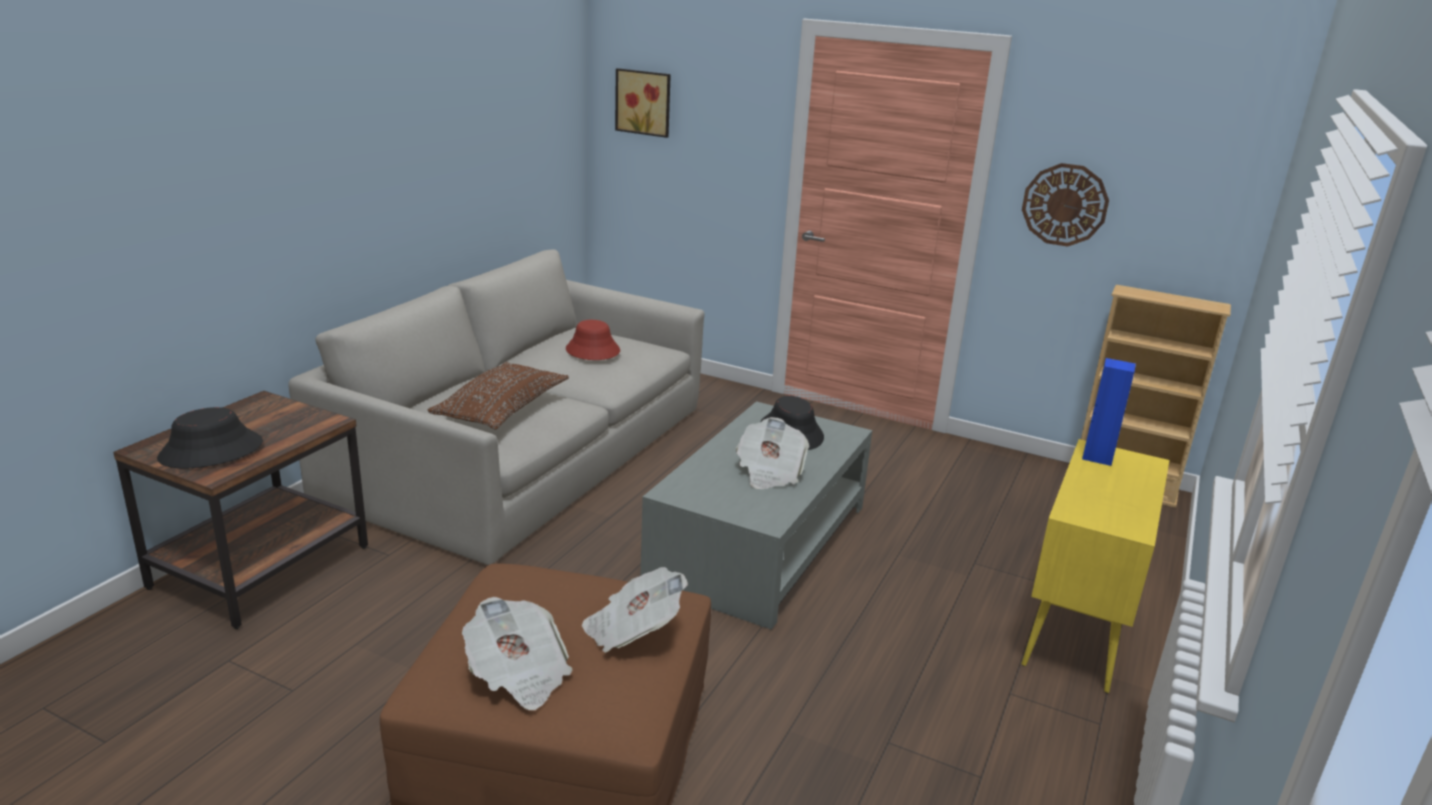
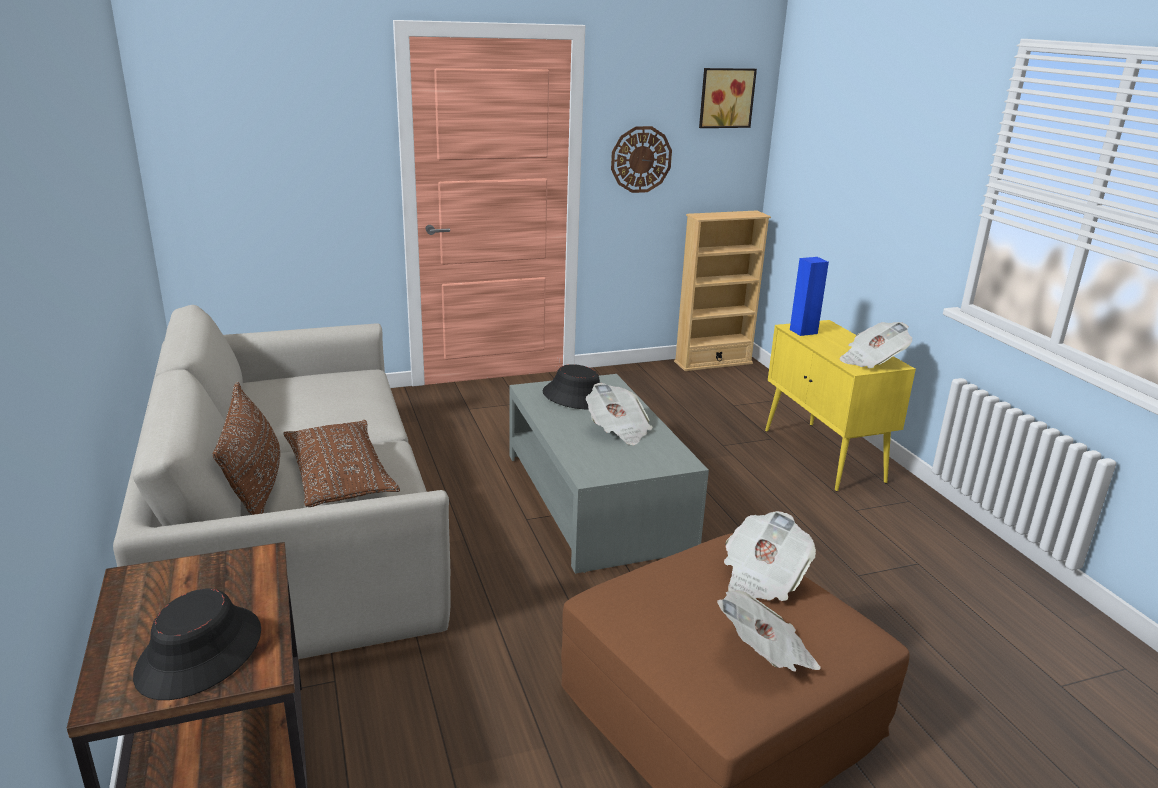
camera: 45 degrees left, 0 degrees up
red hat [566,320,620,360] -> none
picture [615,68,671,138] -> picture moved to [699,68,757,128]
none -> brown pillow [213,382,280,515]
none -> newspaper [839,322,912,368]

